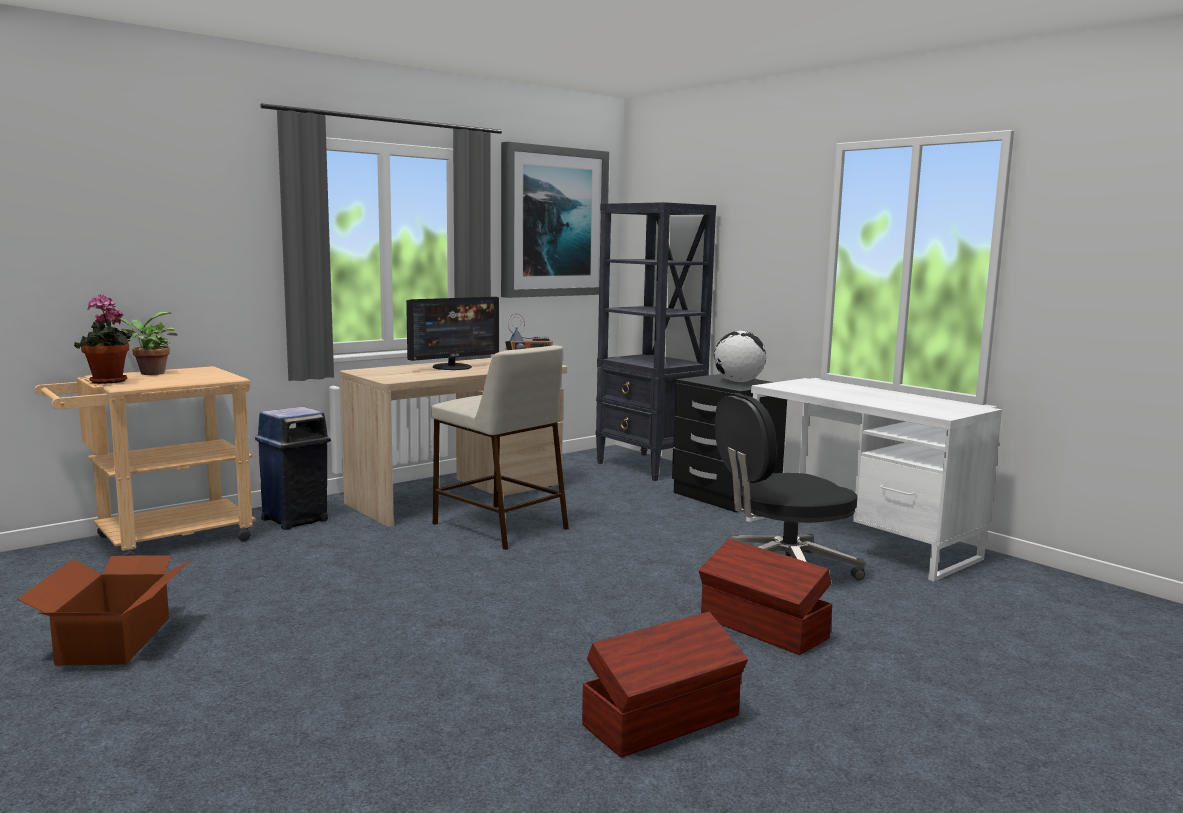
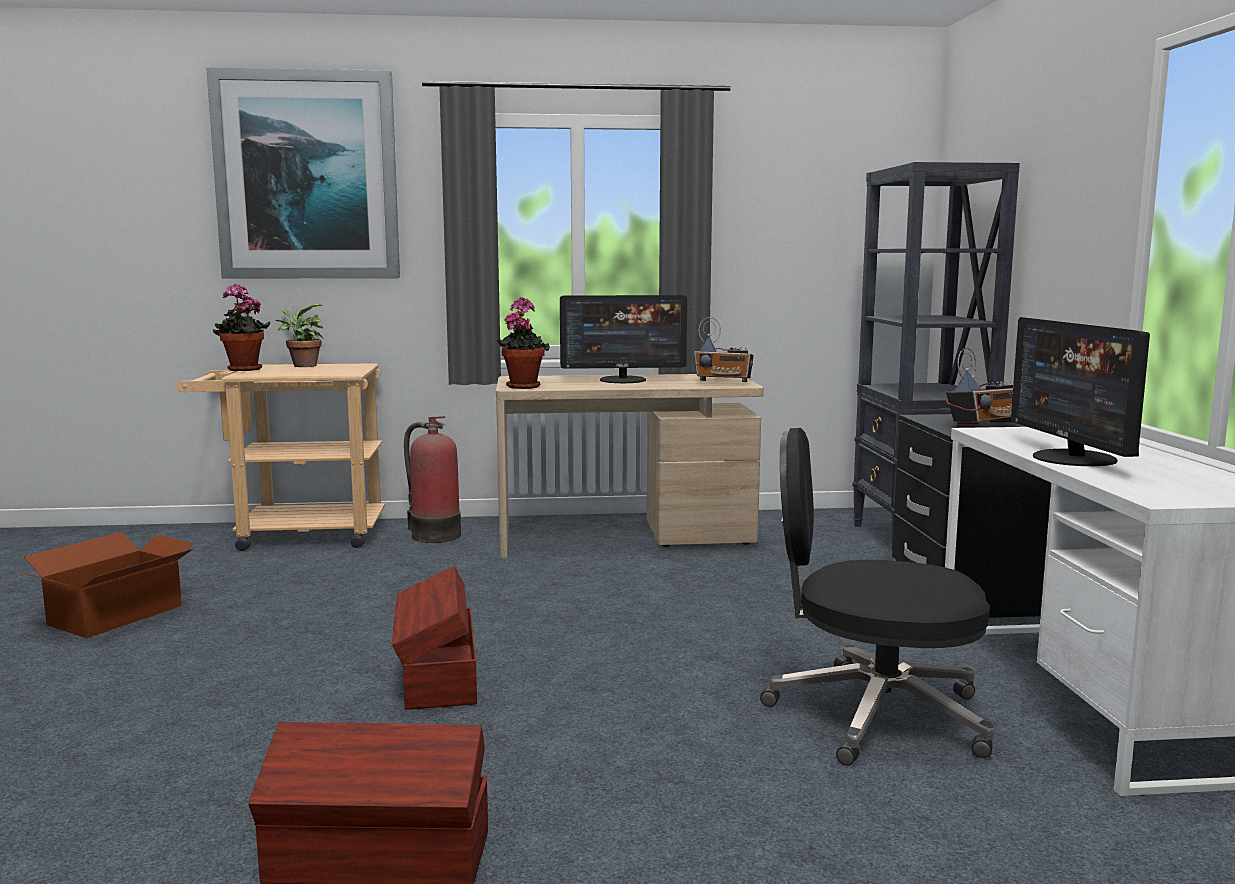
camera: 35 degrees right, 0 degrees up
blue trash can [255,407,331,530] -> fire extinguisher [404,416,461,543]
beige stool [431,345,569,550] -> none
picture [501,142,609,298] -> picture moved to [206,67,400,279]
brown storage box [699,539,832,655] -> brown storage box moved to [392,566,477,710]
globe [714,331,766,383] -> radio [946,348,1013,427]
none -> potted plant [497,297,550,389]
none -> monitor [1011,317,1150,466]

